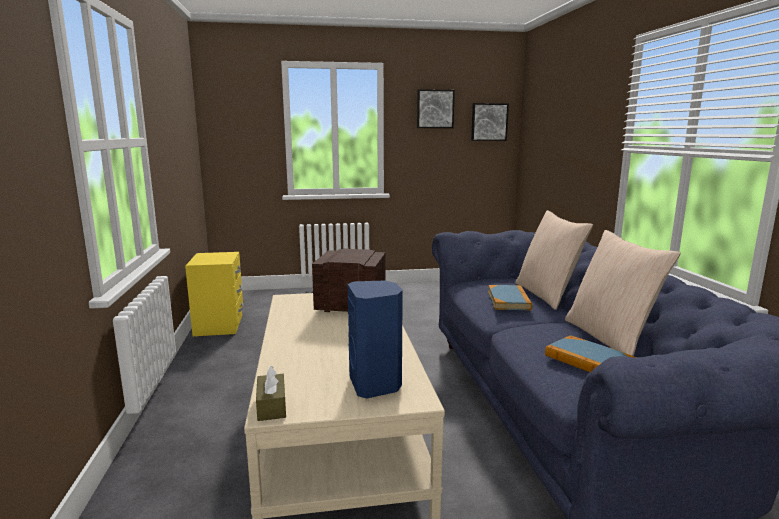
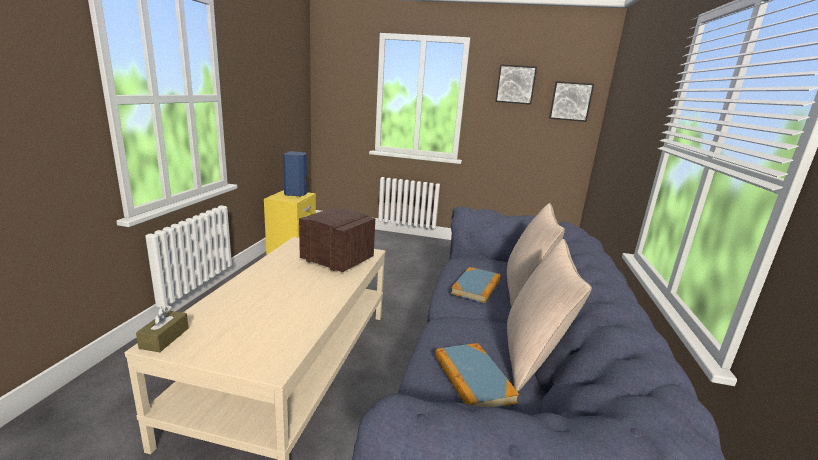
camera: 20 degrees right, 5 degrees up
blue speaker [347,280,403,399] -> blue speaker moved to [283,151,307,197]

